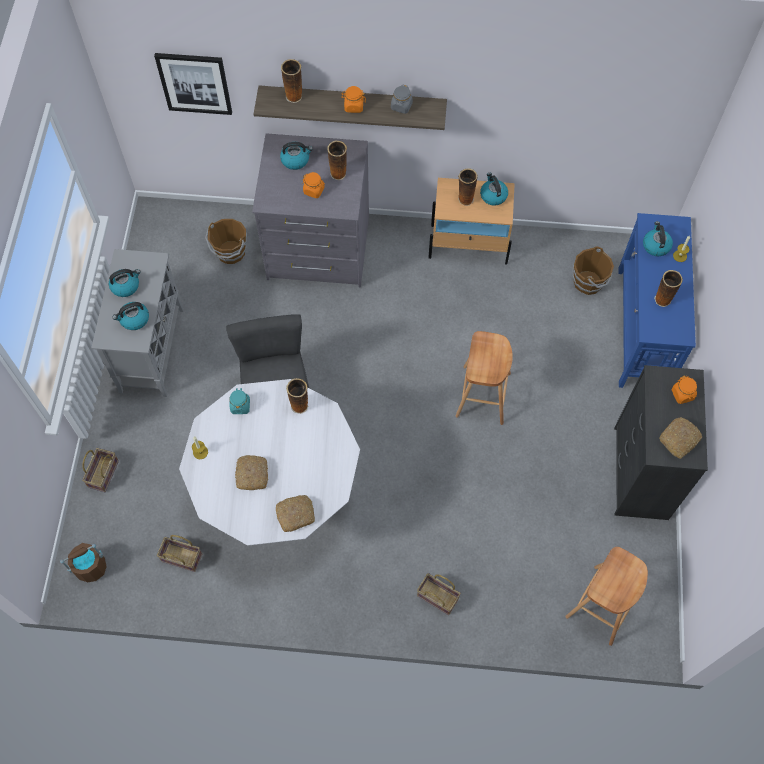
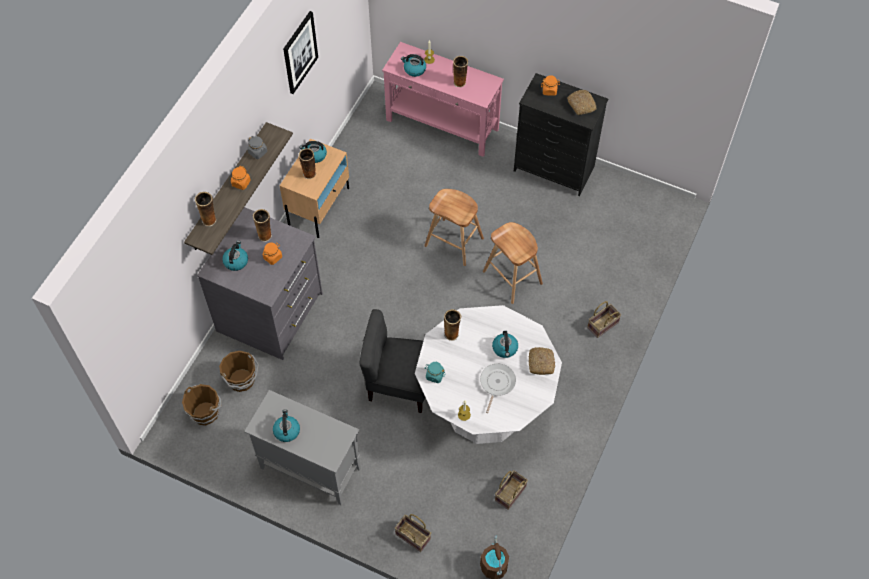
camera: 70 degrees left, 5 degrees down
kettle [112,302,149,330] -> kettle moved to [492,331,518,358]
picture [154,53,232,115] -> picture moved to [283,11,318,94]
bread [235,455,268,490] -> frying pan [480,363,516,413]
brown stool [565,547,648,646] -> brown stool moved to [483,222,543,304]
brown bucket [573,247,614,295] -> brown bucket moved to [182,384,222,426]
blue console table [618,213,696,388] -> pink console table [382,42,504,157]

